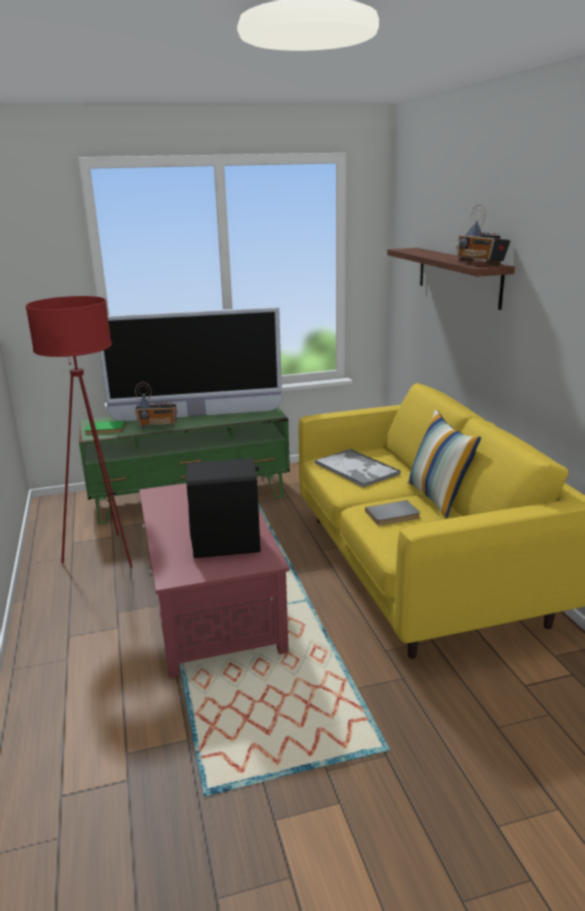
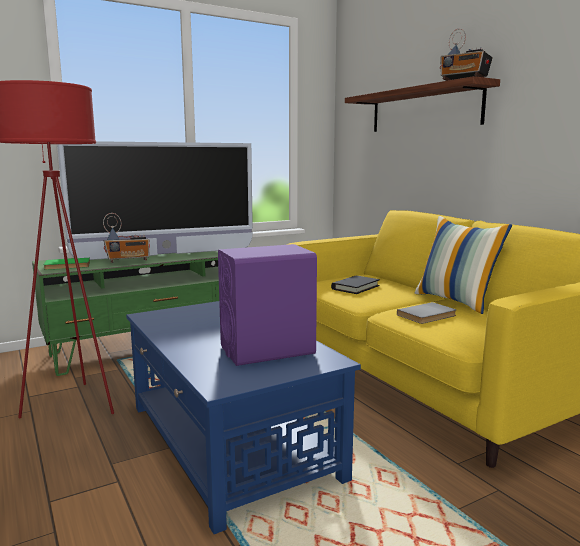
camera: 15 degrees left, 10 degrees down
red coffee table [139,483,289,678] -> blue coffee table [126,301,361,534]
black speaker [186,458,261,558] -> purple speaker [218,244,317,366]
tray [314,449,401,488] -> black book [331,276,380,294]

